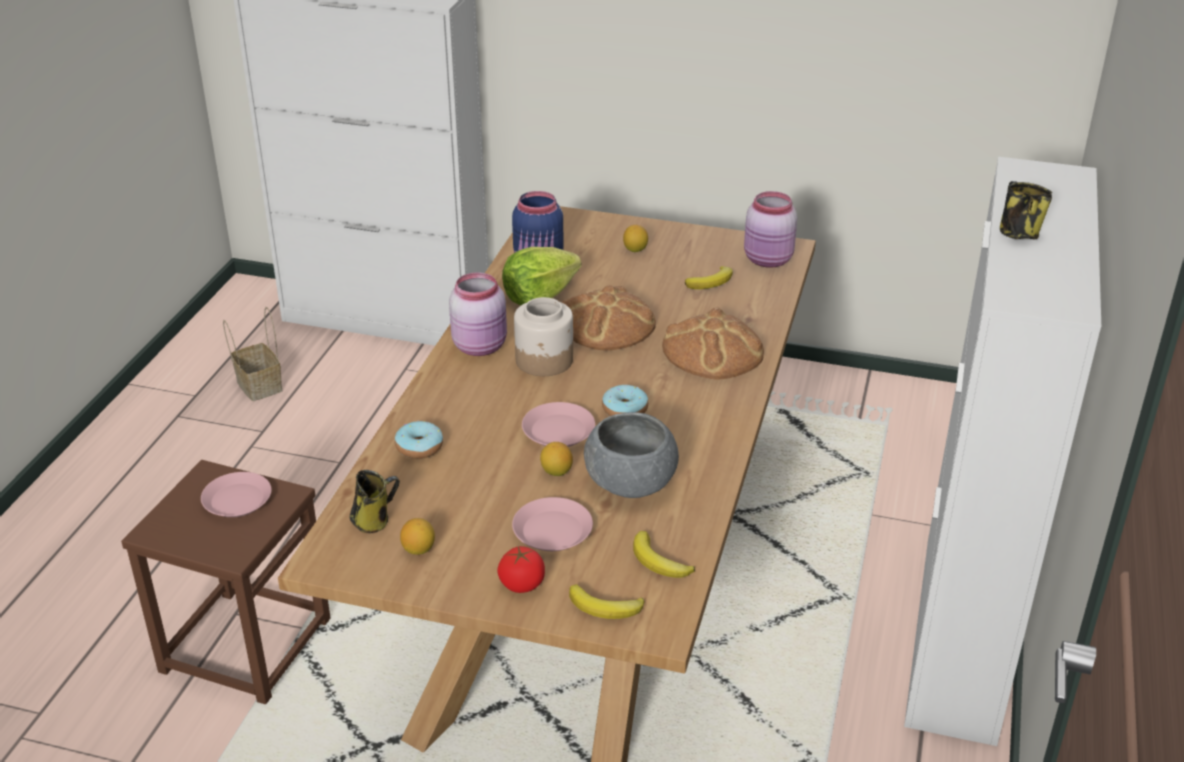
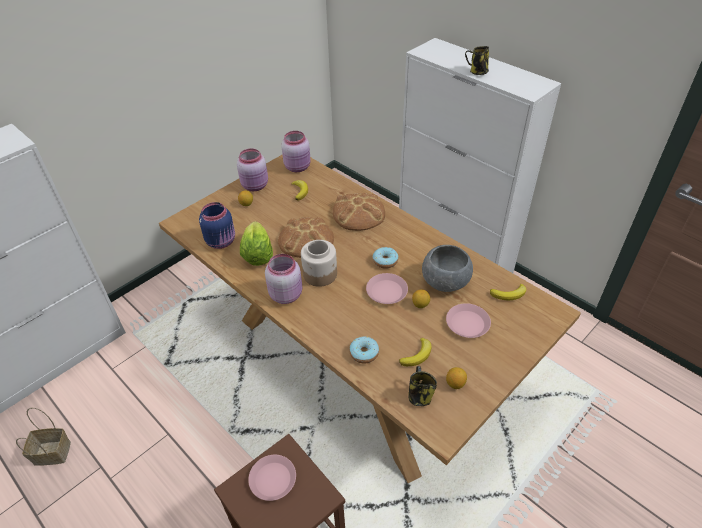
camera: 60 degrees left, 10 degrees up
tomato [497,546,545,593] -> none
banana [569,584,645,619] -> banana moved to [399,338,432,366]
none -> pink jar [237,148,268,191]

